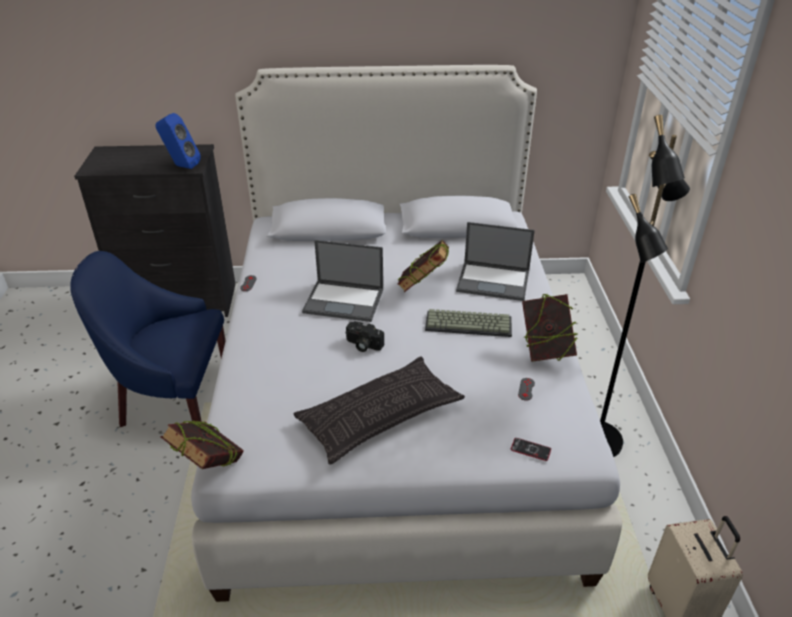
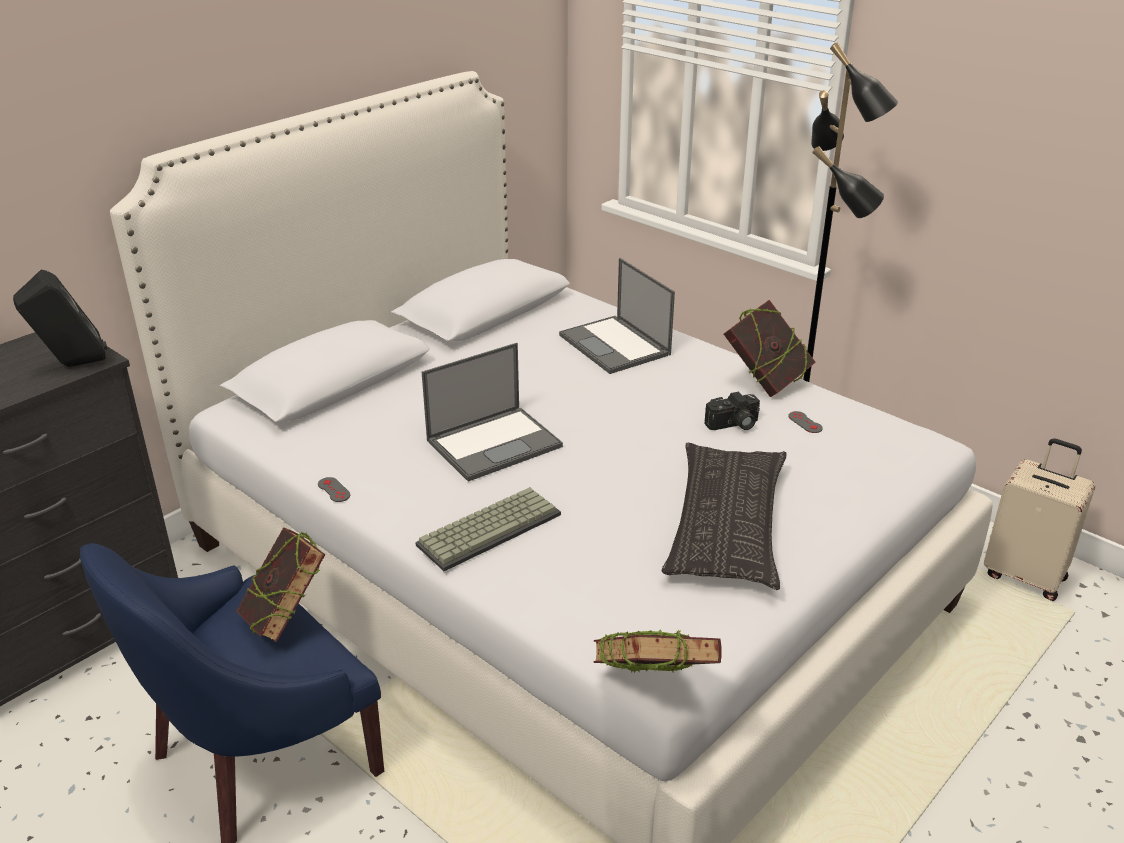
camera: 45 degrees left, 5 degrees down
blue speaker [155,113,201,169] -> black speaker [13,270,108,367]
camera [345,321,384,352] -> camera moved to [705,392,760,430]
book [397,240,449,292] -> book moved to [236,527,326,642]
keyboard [425,309,512,337] -> keyboard moved to [415,487,561,571]
laptop [456,222,535,301] -> laptop turned 90 degrees clockwise [559,258,675,374]
phone [511,438,551,461] -> none

